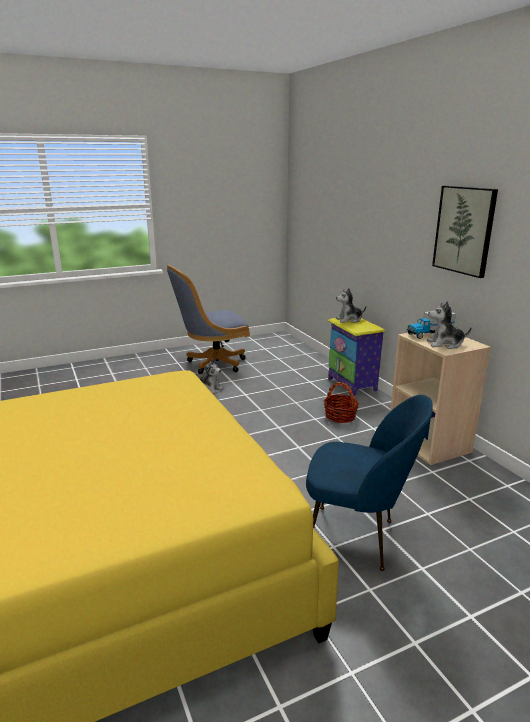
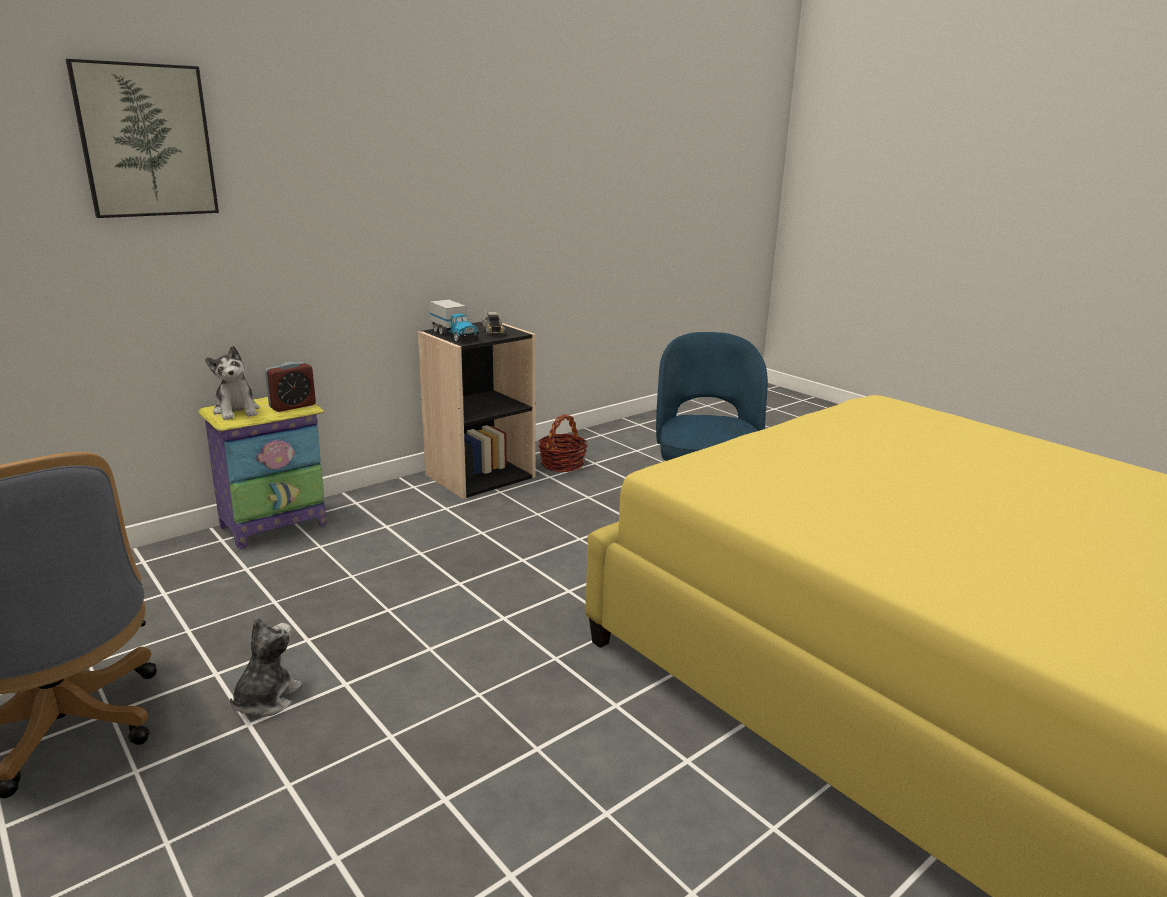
camera: 105 degrees left, 0 degrees up
basket [323,382,359,423] -> basket moved to [538,415,588,472]
beige bookcase [390,332,491,465] -> black bookcase [418,321,536,499]
plush toy [427,301,471,349] -> toy truck [482,309,505,336]
picture [432,186,498,278] -> picture moved to [66,59,219,218]
none -> alarm clock [265,362,316,412]

